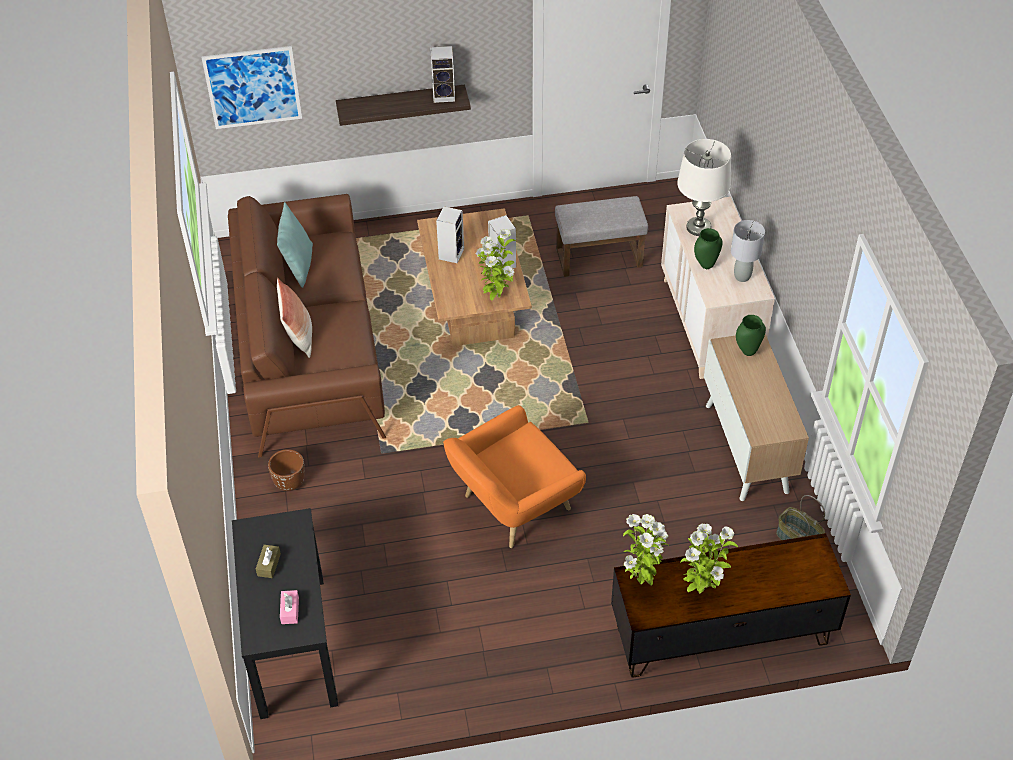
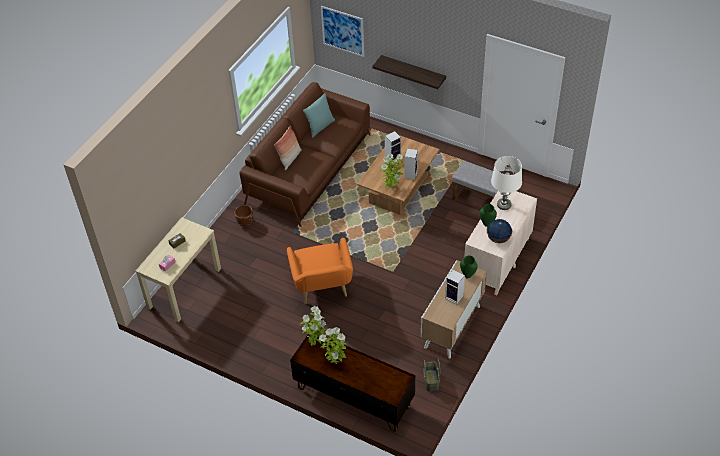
camera: 40 degrees right, 0 degrees up
black console table [232,508,338,719] -> beige console table [136,217,221,322]
speaker [430,46,455,103] -> speaker moved to [445,270,465,304]
orange armchair [443,405,586,548] -> orange armchair turned 105 degrees counterclockwise [287,238,353,304]
grey table lamp [731,220,765,282] -> globe [487,219,512,243]

